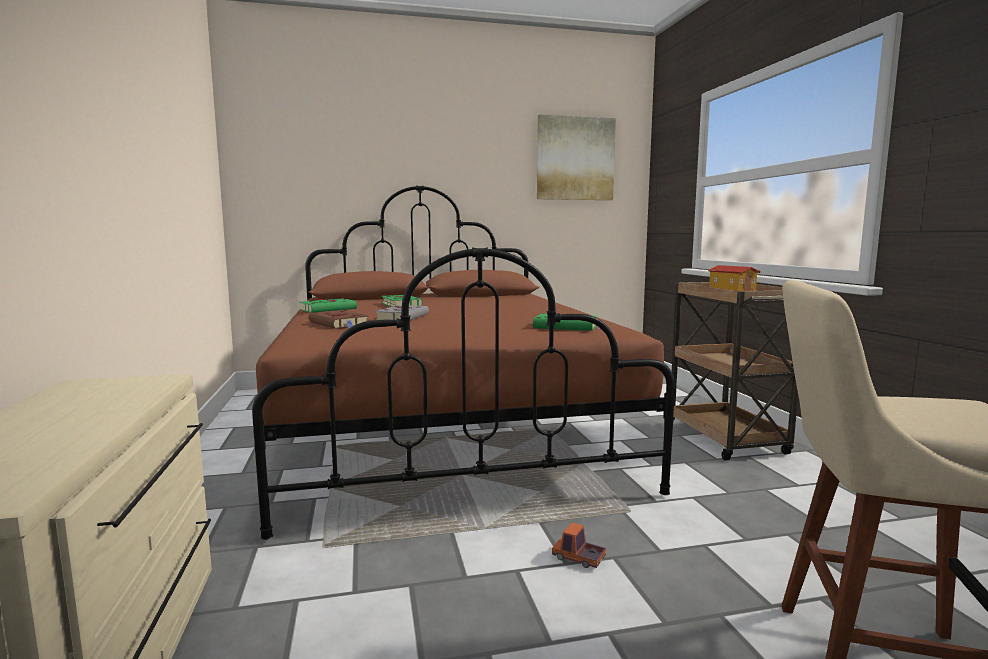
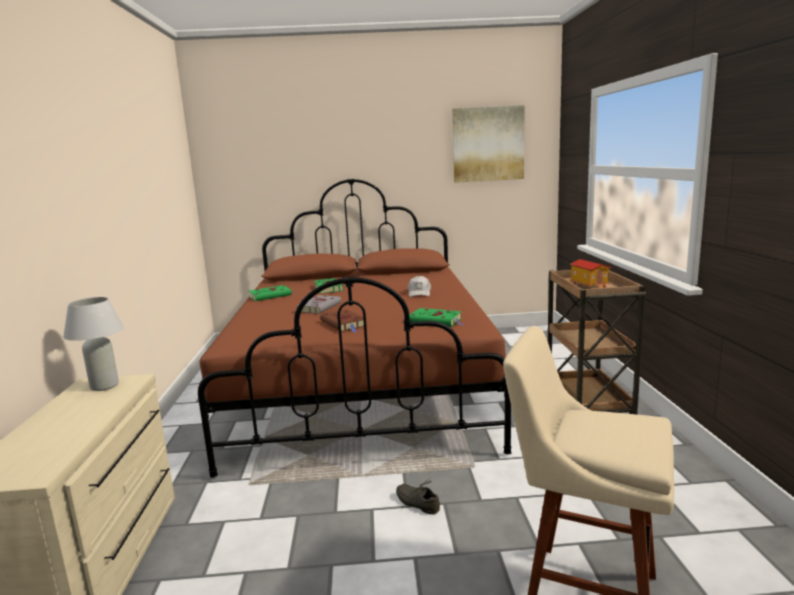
camera: 10 degrees right, 5 degrees up
brown book [309,310,368,329] -> brown book moved to [320,309,367,333]
toy truck [552,523,606,568] -> grey shoe [396,477,440,515]
none -> white table lamp [63,297,124,391]
none -> white cap [408,276,431,297]

